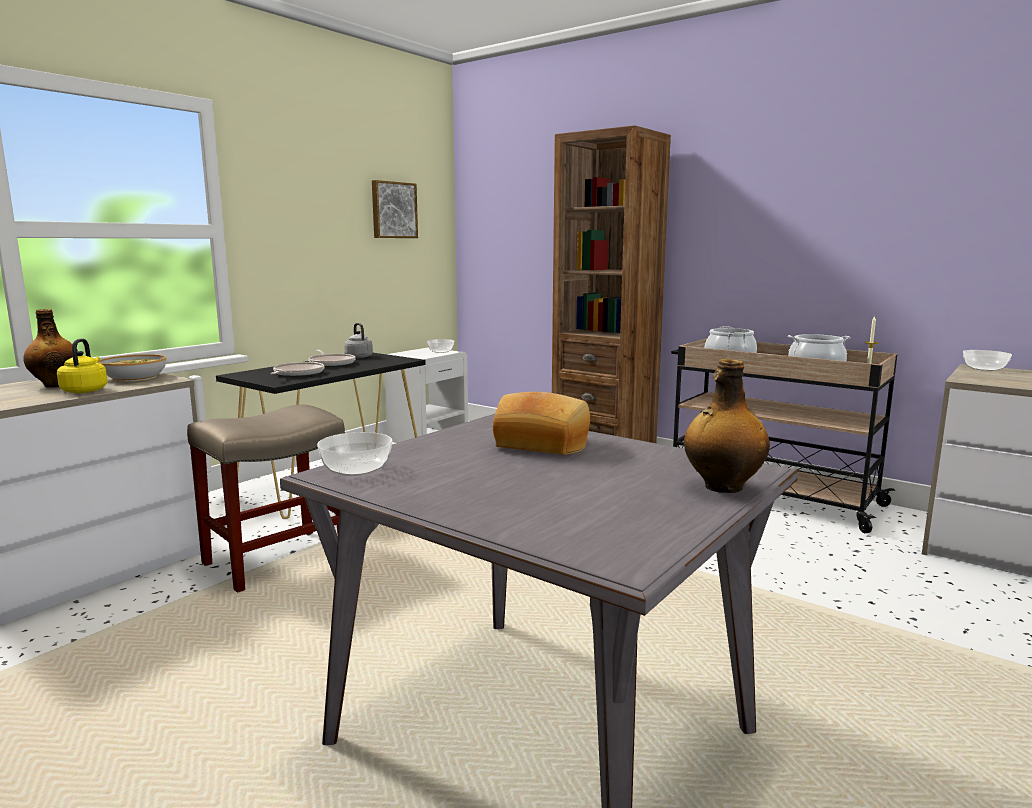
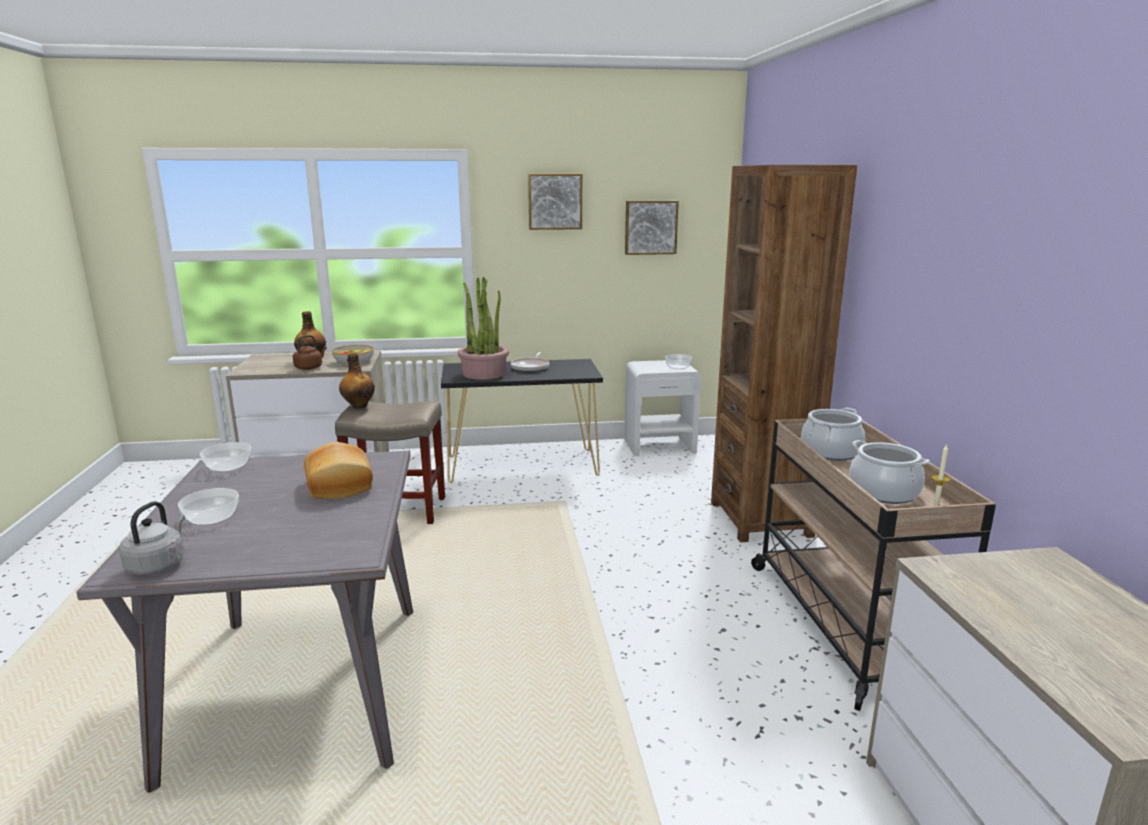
camera: 45 degrees right, 5 degrees up
yellow kettle [57,339,108,393] -> brown kettle [293,335,327,370]
frying pan [271,362,325,377] -> potted plant [458,277,509,380]
grey kettle [344,323,373,358] -> grey kettle moved to [119,501,185,575]
bottle [684,359,770,493] -> bottle moved to [339,353,375,408]
bowl [963,350,1012,371] -> bowl moved to [178,488,239,526]
none -> picture [528,174,582,230]

